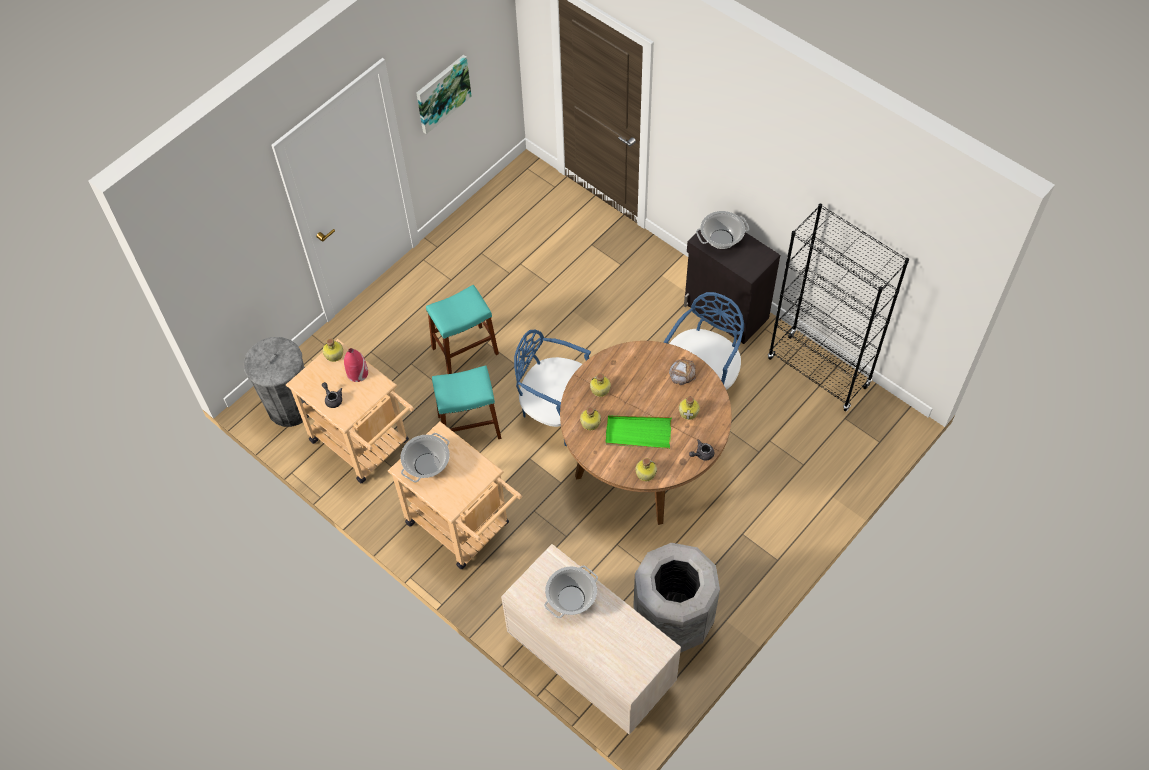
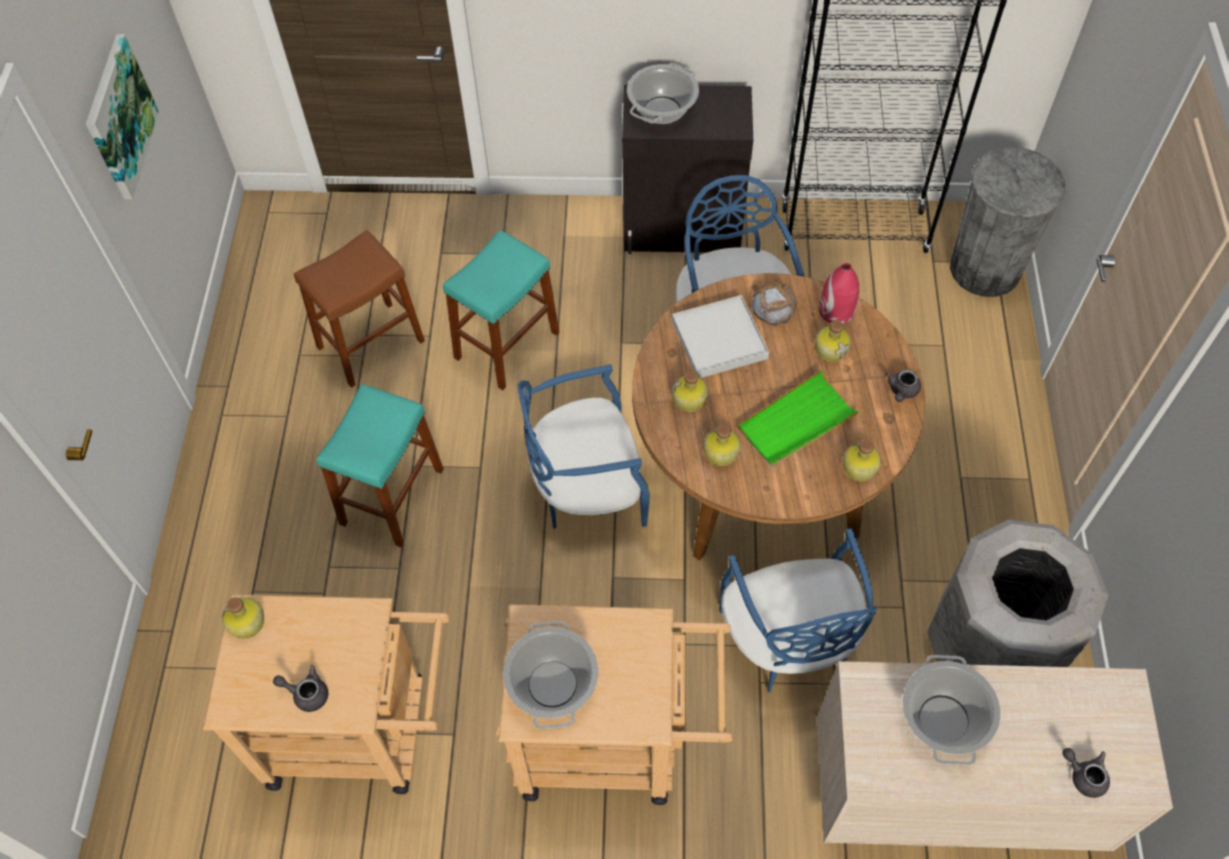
camera: 40 degrees left, 0 degrees up
grey trash can [244,337,309,427] -> grey trash can moved to [950,147,1065,297]
red vase [344,348,368,382] -> red vase moved to [819,263,859,324]
turquoise stool [432,365,502,439] -> turquoise stool moved to [443,230,559,390]
none -> brown stool [294,230,425,388]
none -> white tray [672,295,769,378]
none -> blue chair [719,528,877,693]
none -> grey teapot [1062,748,1110,798]

